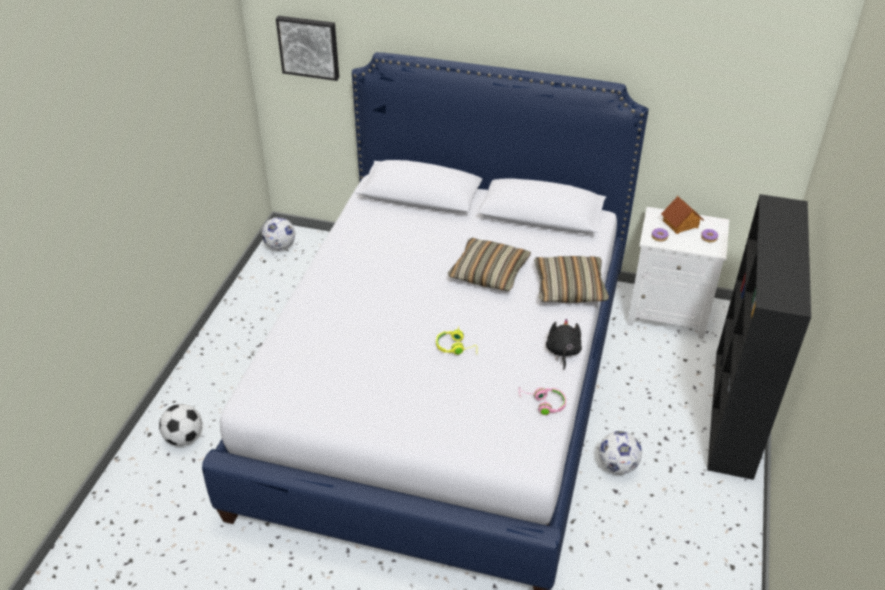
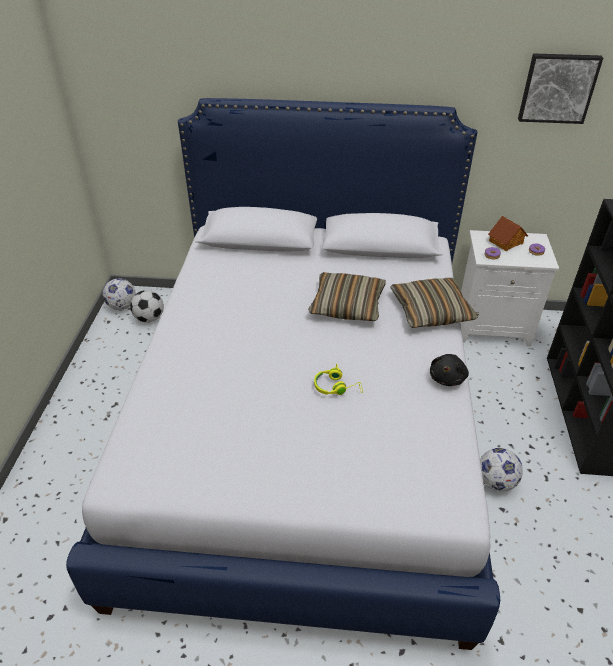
camera: 10 degrees left, 0 degrees up
football [159,404,202,446] -> football moved to [130,290,164,323]
picture [276,16,339,81] -> picture moved to [518,53,603,124]
pink headphones [519,387,566,415] -> none
black plush toy [546,319,582,370] -> black plush toy turned 150 degrees counterclockwise [430,354,469,386]

